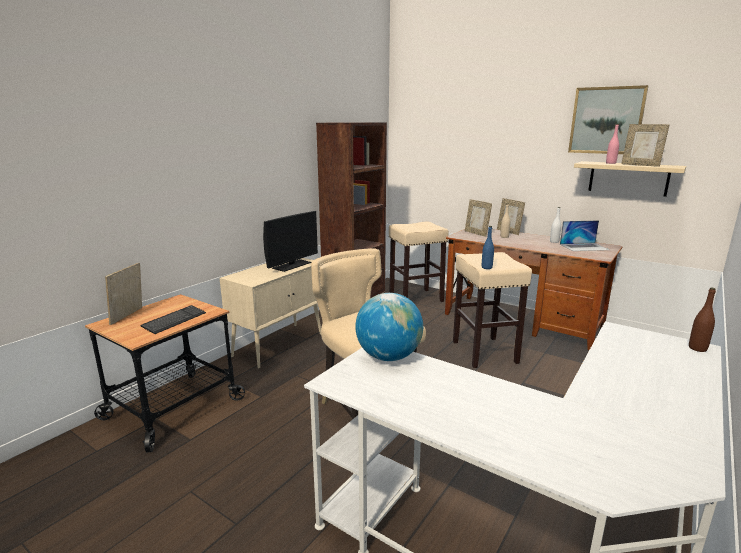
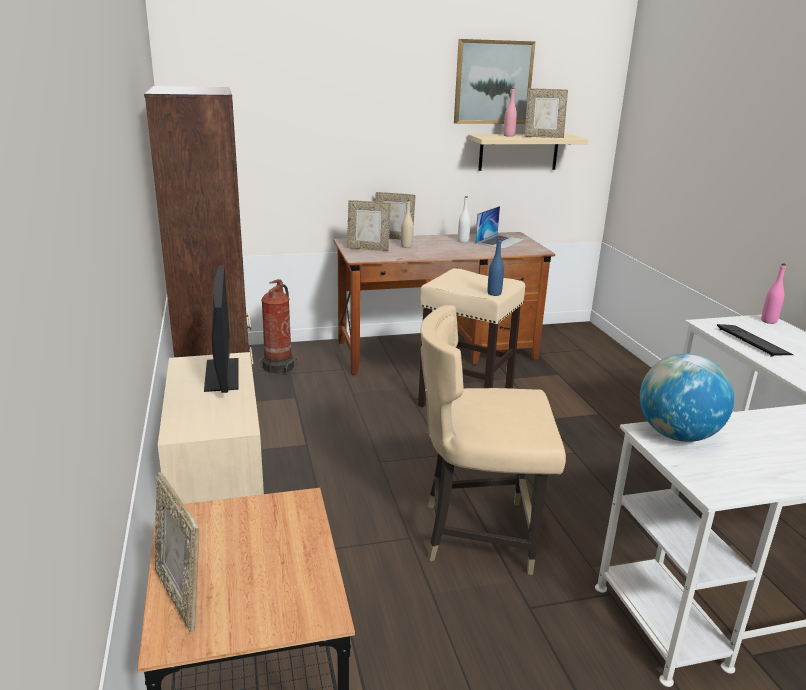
camera: 50 degrees left, 5 degrees up
keyboard [140,305,206,334] -> keyboard moved to [717,324,794,357]
beige stool [389,222,449,302] -> fire extinguisher [258,279,297,375]
brown bottle [689,287,716,352] -> pink bottle [761,263,786,324]

